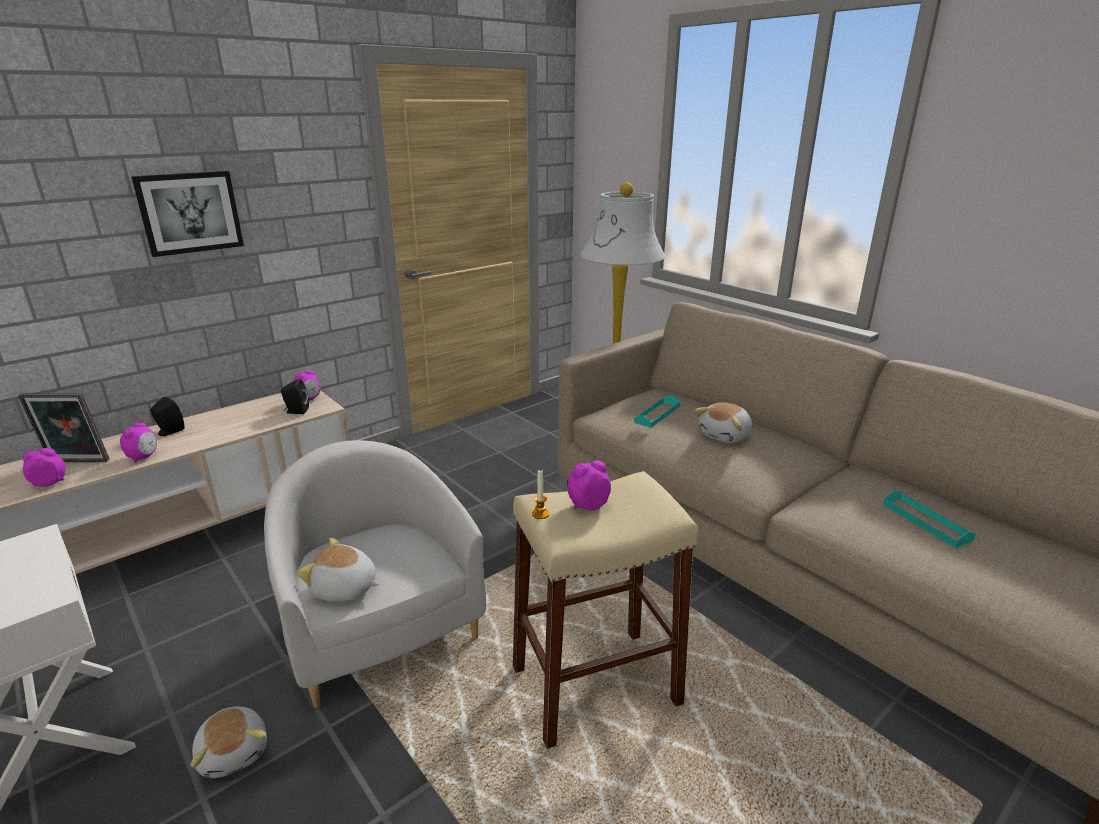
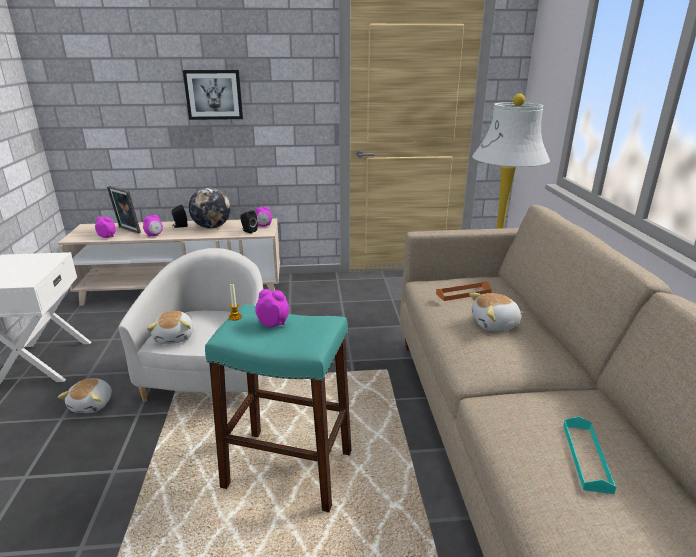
camera: 35 degrees right, 0 degrees up
plush toy [297,538,379,602] -> plush toy turned 150 degrees counterclockwise [147,311,193,344]
beige stool [513,471,698,749] -> turquoise stool [205,304,351,512]
turquoise tray [634,395,680,428] -> orange tray [436,282,492,301]
none -> globe [189,188,230,229]

